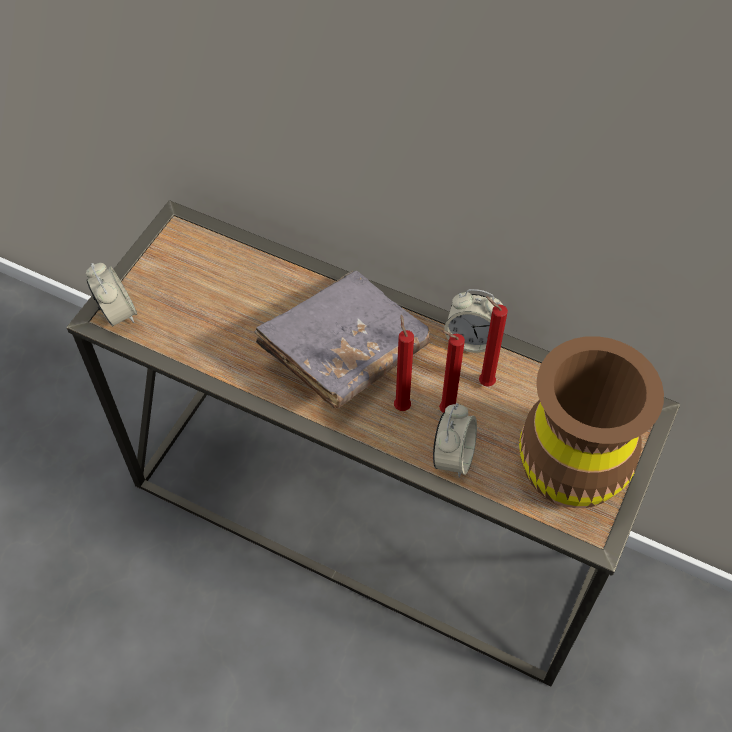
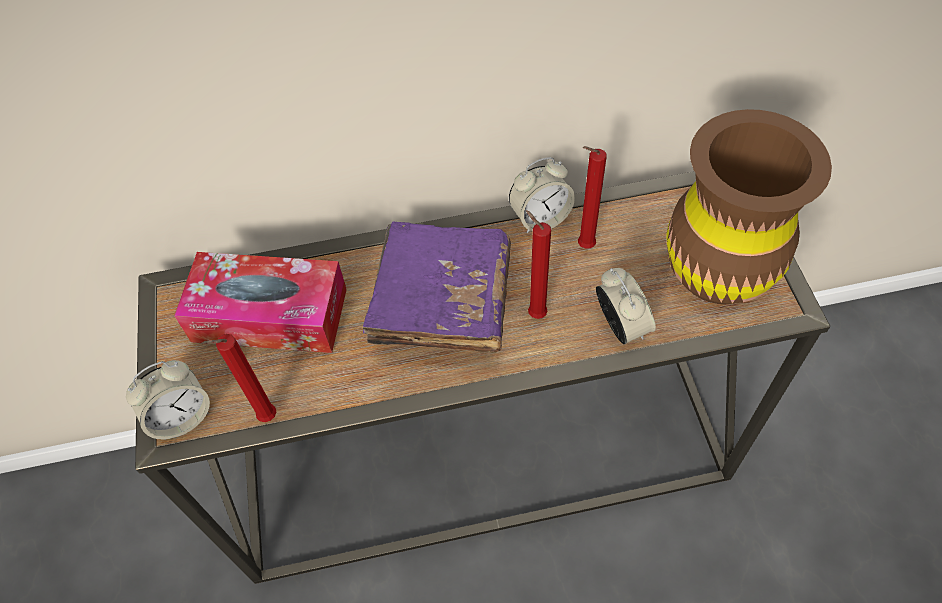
camera: 35 degrees left, 0 degrees up
alarm clock [86,263,137,326] -> alarm clock turned 120 degrees clockwise [126,360,210,440]
grey book [254,271,430,409] -> purple book [363,222,511,353]
red candle [439,330,465,413] -> red candle moved to [201,334,276,422]
none -> tissue box [174,252,347,353]

